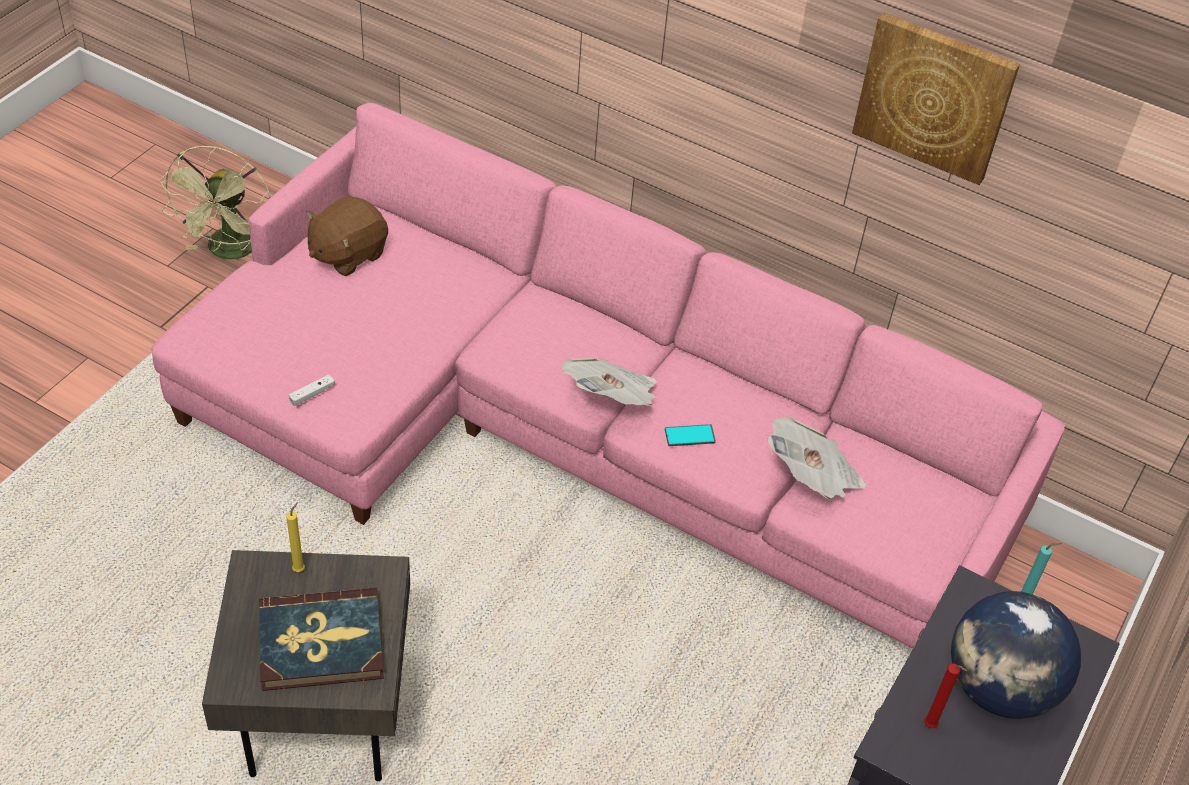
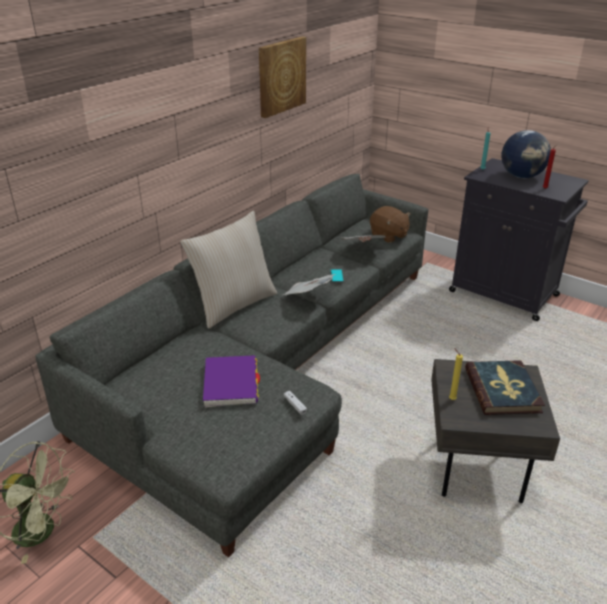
camera: 80 degrees left, 15 degrees down
pink sofa [151,103,1065,649] -> grey sofa [35,174,429,558]
brown plush toy [306,196,388,276] -> brown plush toy moved to [370,206,411,243]
none -> beige pillow [180,211,278,329]
none -> purple book [203,355,260,408]

